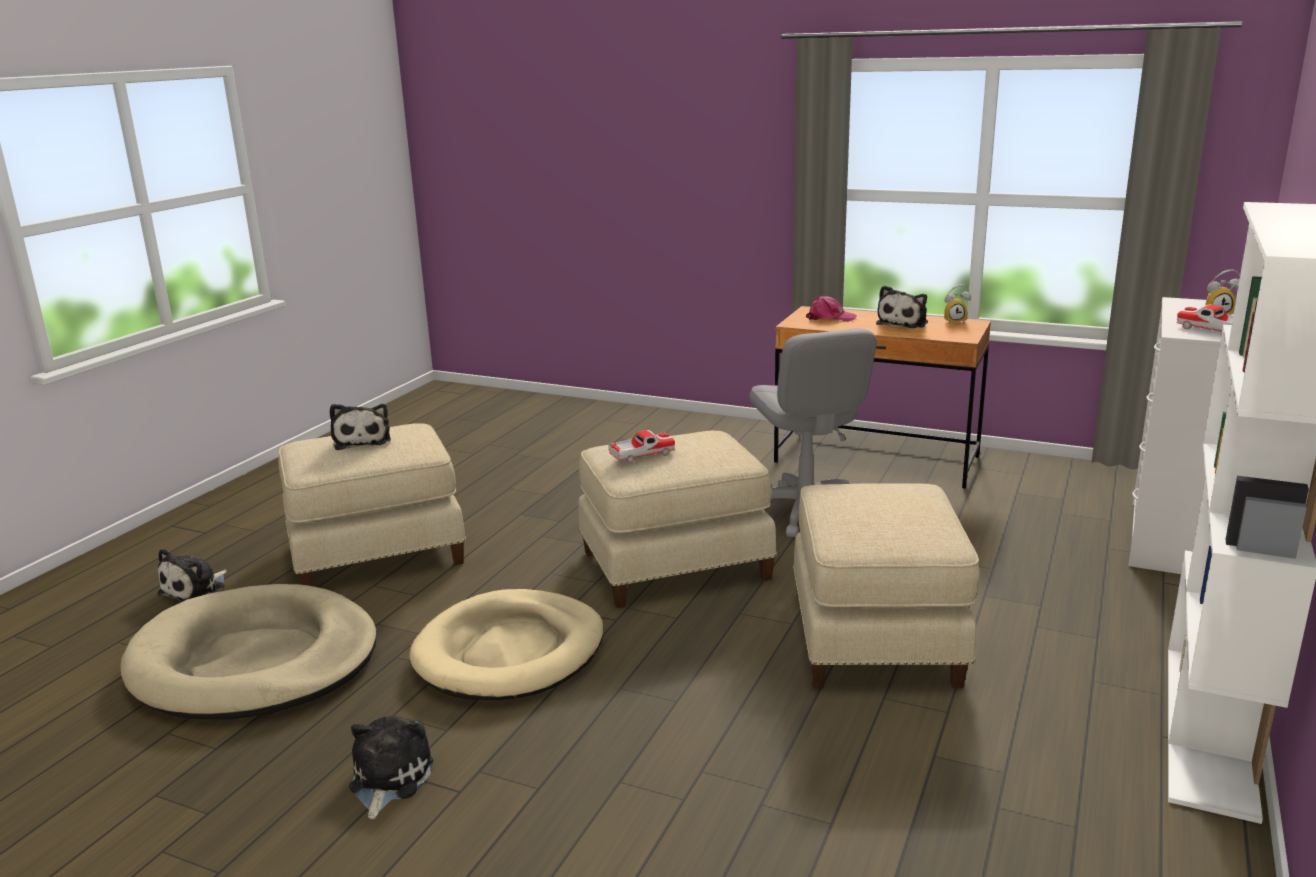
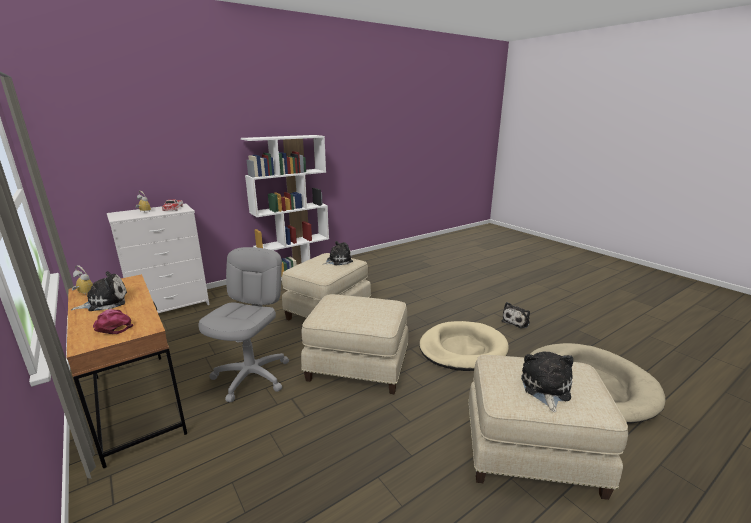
camera: 150 degrees left, 0 degrees up
plush toy [157,548,227,602] -> plush toy moved to [323,241,353,266]
toy car [608,430,675,463] -> none

